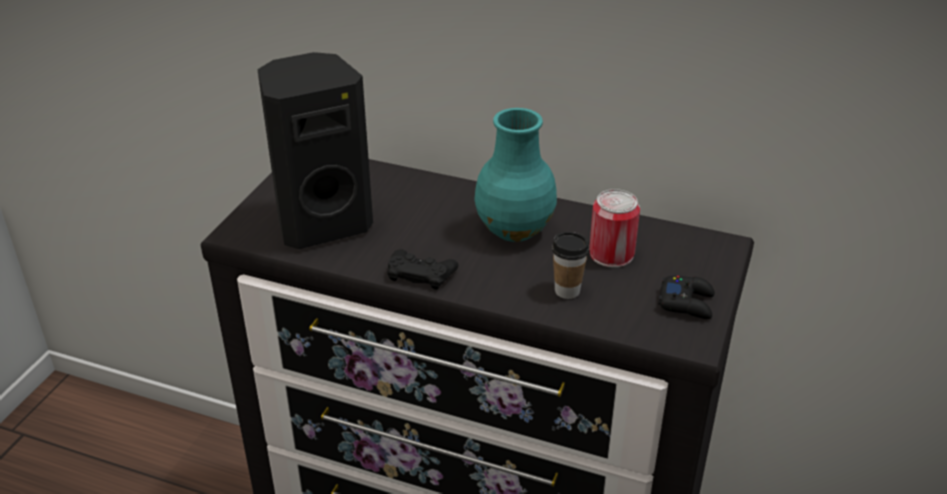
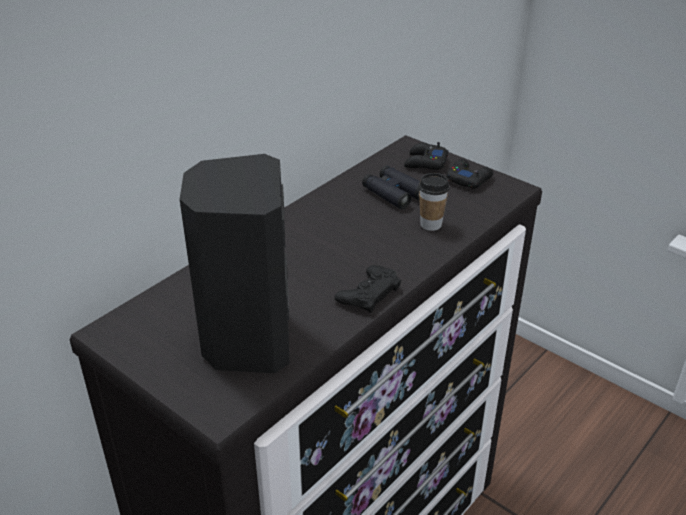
camera: 70 degrees left, 0 degrees up
turquoise vase [474,108,557,242] -> none
can [589,189,640,267] -> black binoculars [362,166,420,209]
none -> black game controller [404,142,449,170]

